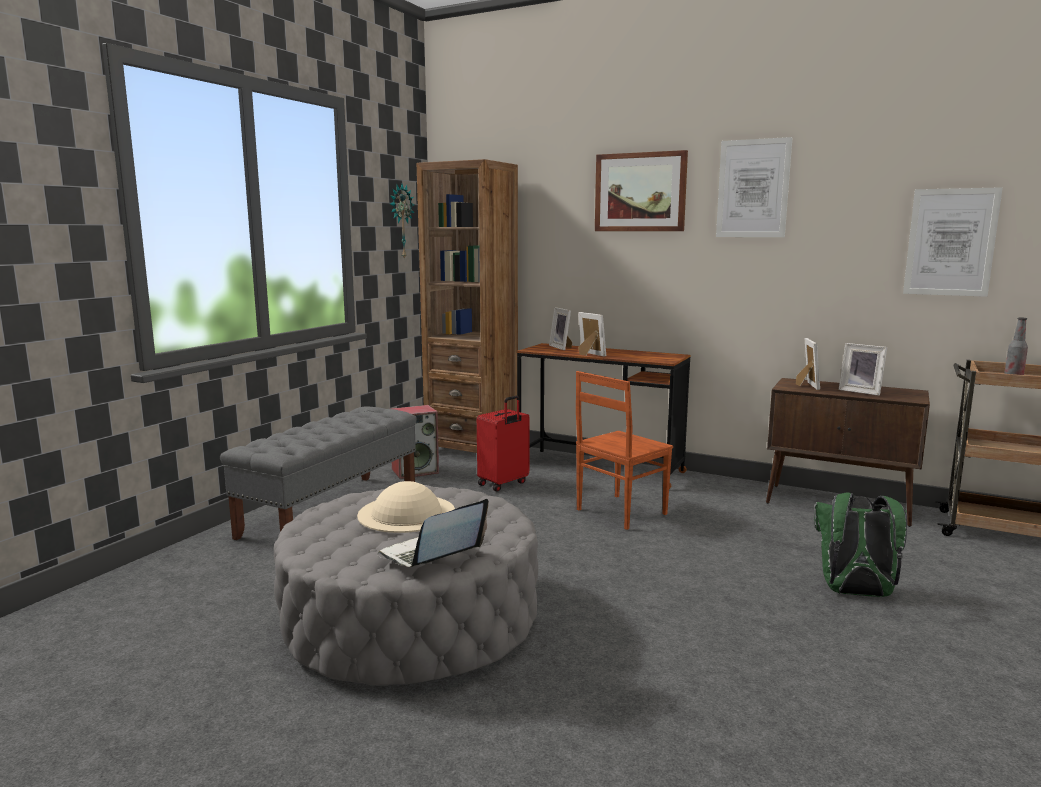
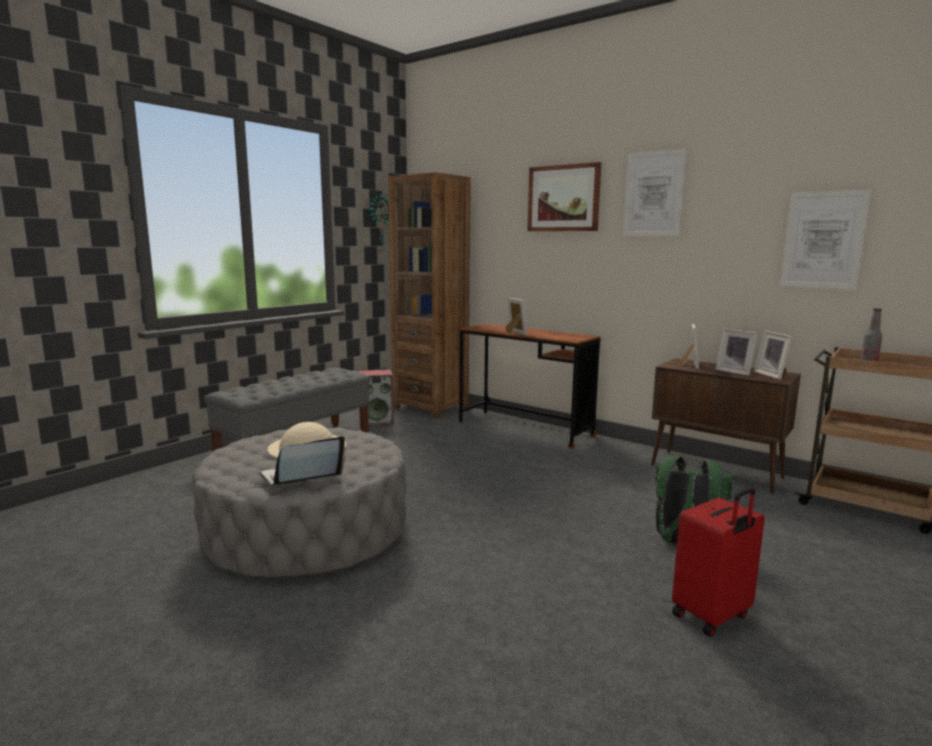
camera: 10 degrees right, 0 degrees up
red suitcase [477,396,530,491] -> red suitcase moved to [672,487,765,637]
picture frame [549,307,572,350] -> picture frame moved to [754,330,792,380]
brown chair [576,371,673,530] -> none

